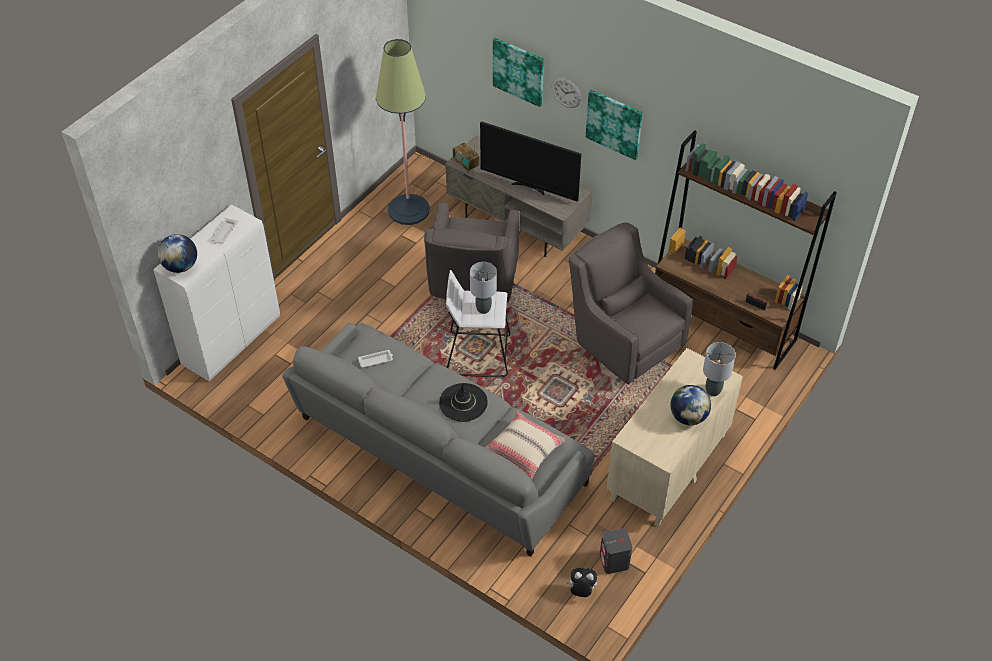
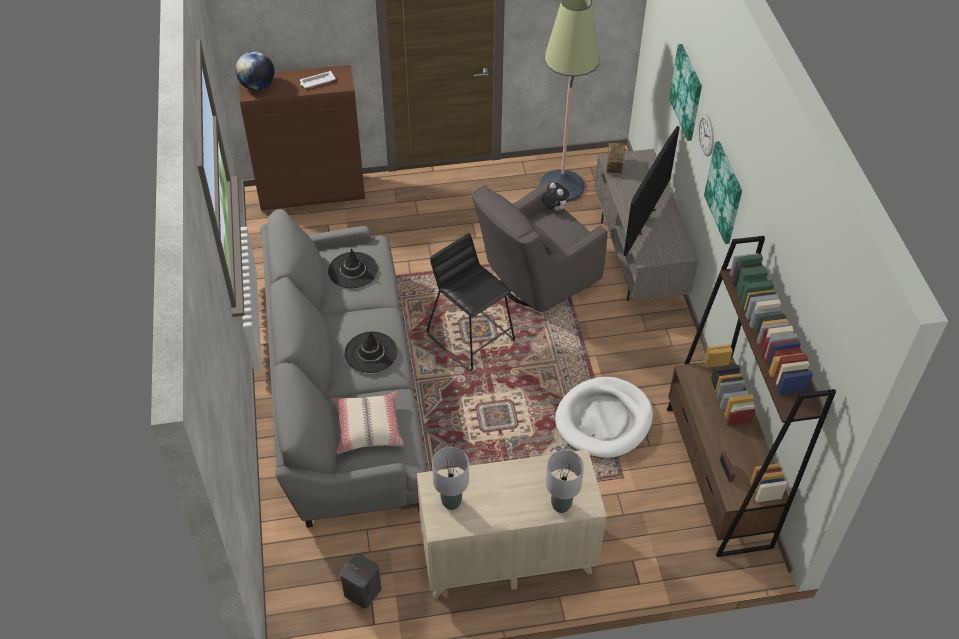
camera: 45 degrees right, 0 degrees up
white cabinet [153,204,280,381] -> brown cabinet [239,65,365,210]
white tray [358,350,393,368] -> black hat [328,248,378,288]
white stool [446,270,510,377] -> black stool [427,233,515,371]
grey table lamp [470,262,497,314] -> grey table lamp moved to [432,447,469,510]
television [480,121,582,202] -> television turned 135 degrees counterclockwise [623,126,680,256]
plush toy [566,568,597,597] -> plush toy moved to [542,183,569,211]
grey armchair [569,222,693,384] -> white dog bed [555,377,653,458]
globe [670,385,711,425] -> none

